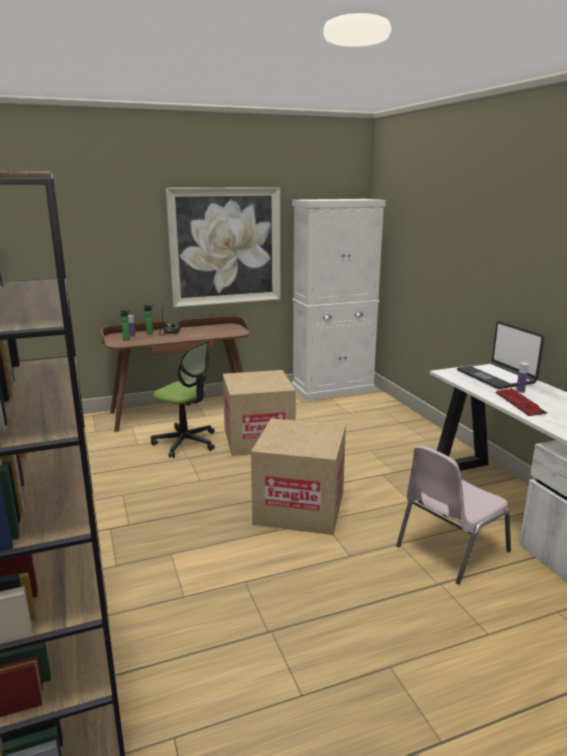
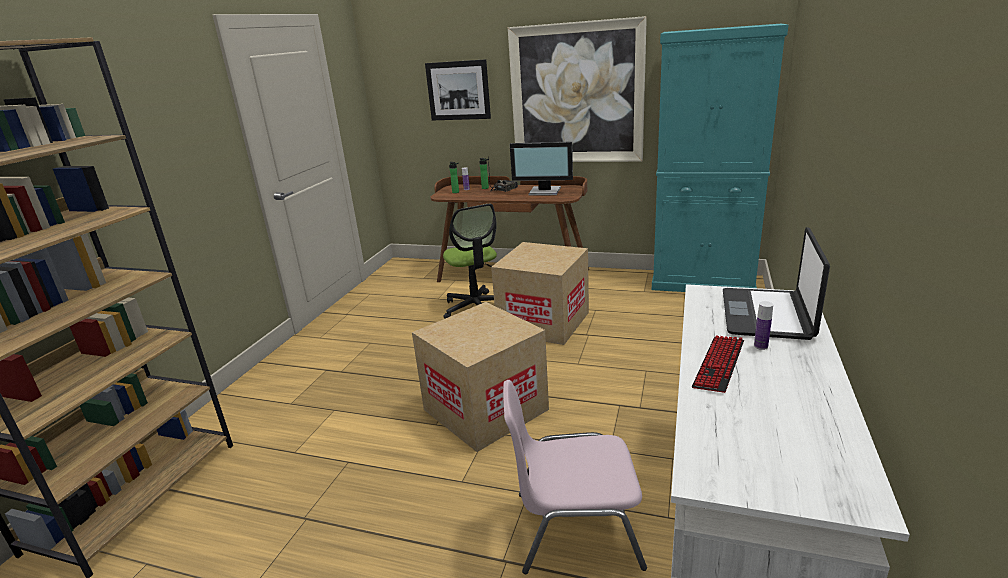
camera: 40 degrees right, 5 degrees up
white cabinet [292,199,386,400] -> turquoise cabinet [652,24,788,292]
none -> picture [425,59,491,121]
none -> monitor [510,141,573,196]

